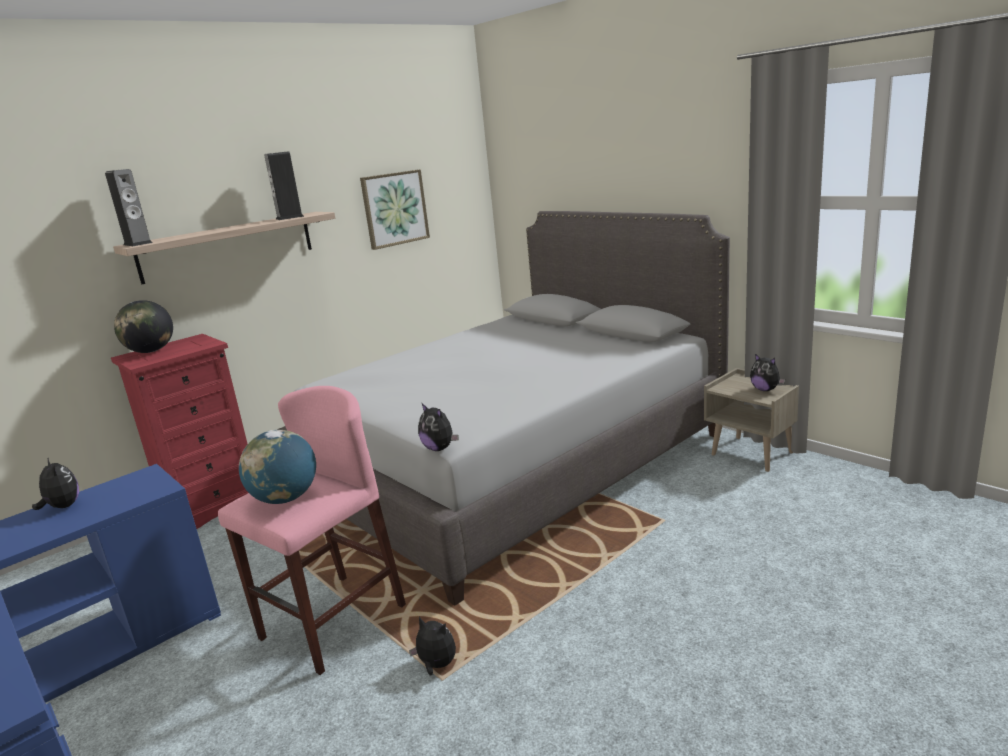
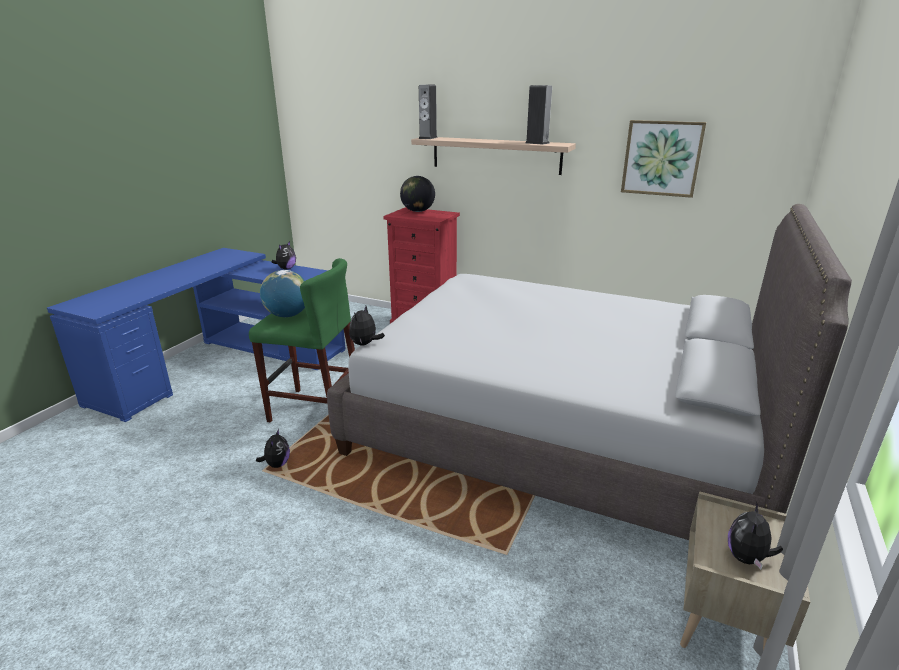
camera: 65 degrees right, 5 degrees up
pink stool [218,386,406,675] -> green stool [249,258,355,423]

